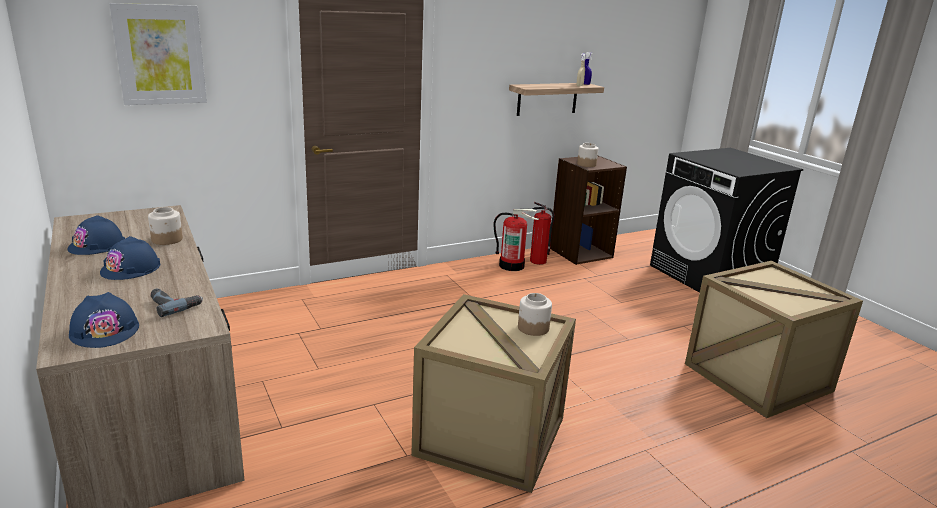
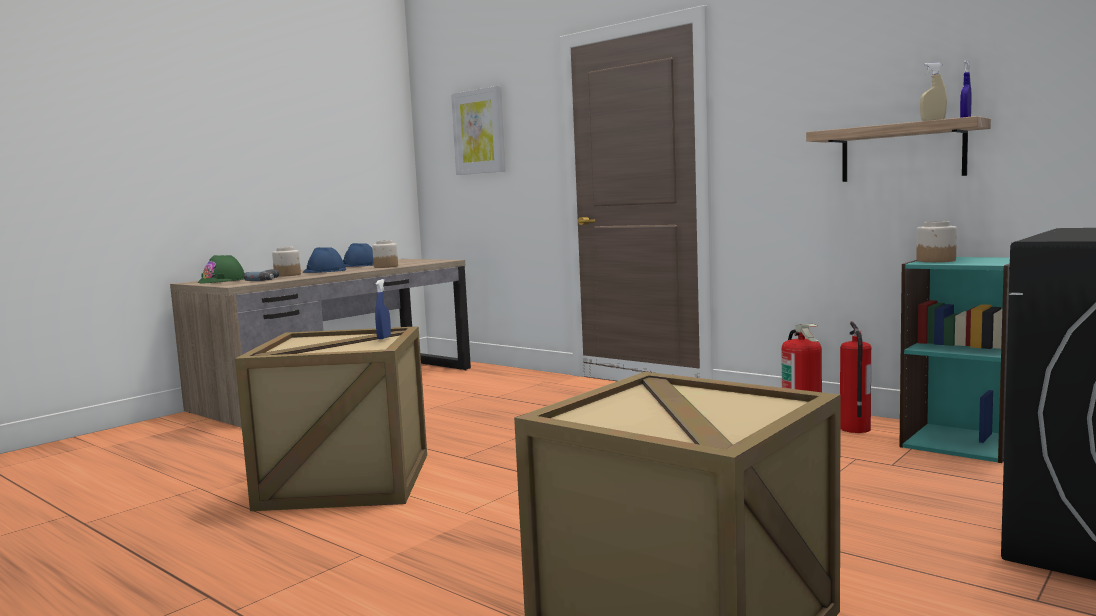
camera: 70 degrees right, 15 degrees down
blue hard hat [69,292,139,348] -> green hard hat [198,255,245,283]
jar [518,293,552,336] -> jar moved to [272,247,301,277]
brown bookcase [550,155,627,265] -> turquoise bookcase [899,257,1011,463]
none -> blue spray bottle [375,279,391,339]

